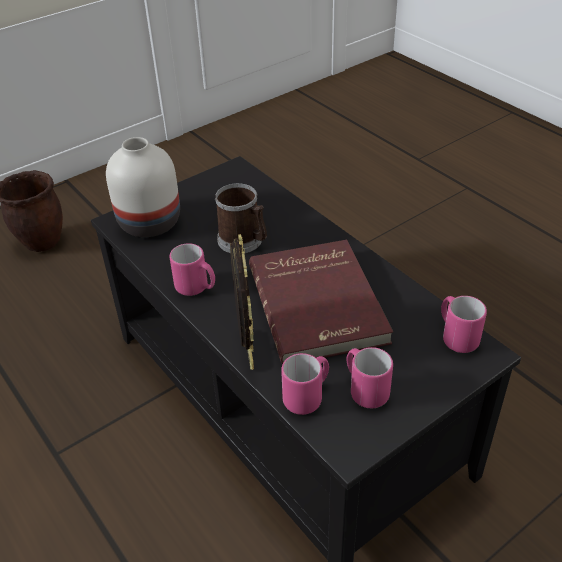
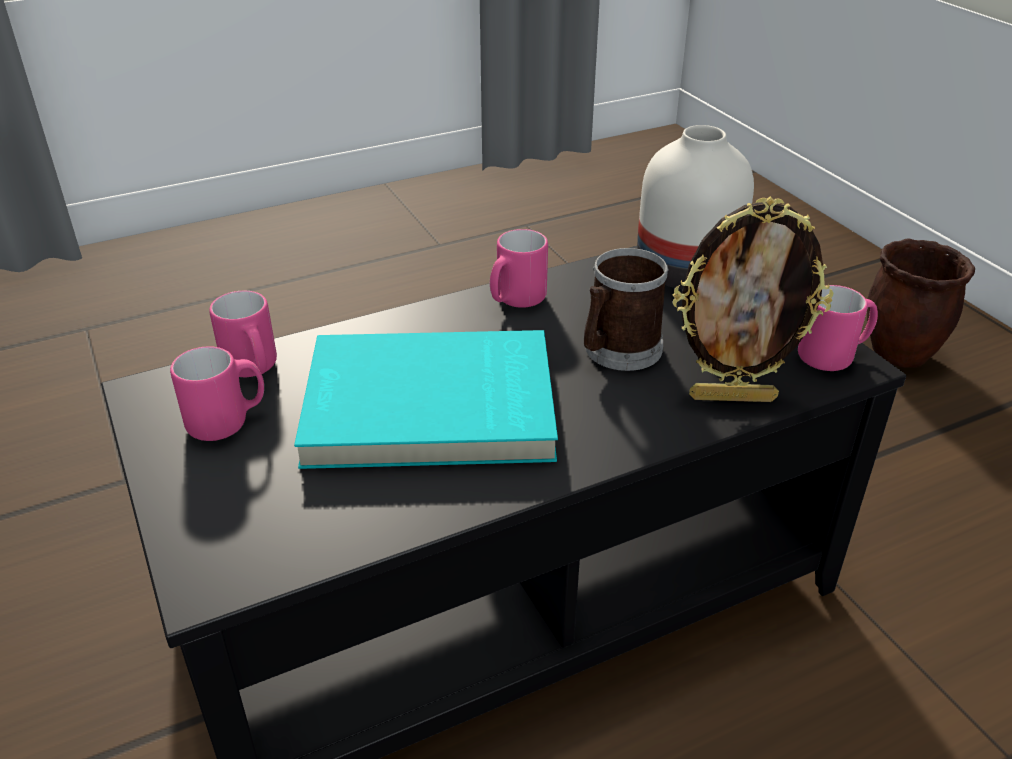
camera: 100 degrees right, 5 degrees down
picture frame [230,234,254,370] -> picture frame moved to [673,196,833,402]
red book [249,240,393,365] -> turquoise book [294,330,558,469]
pink mug [441,296,487,353] -> pink mug moved to [798,285,878,371]

